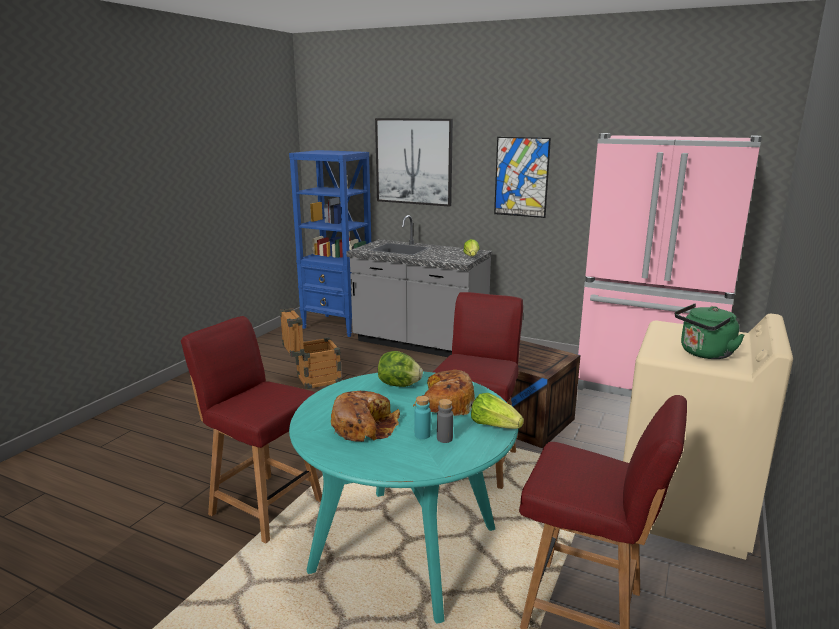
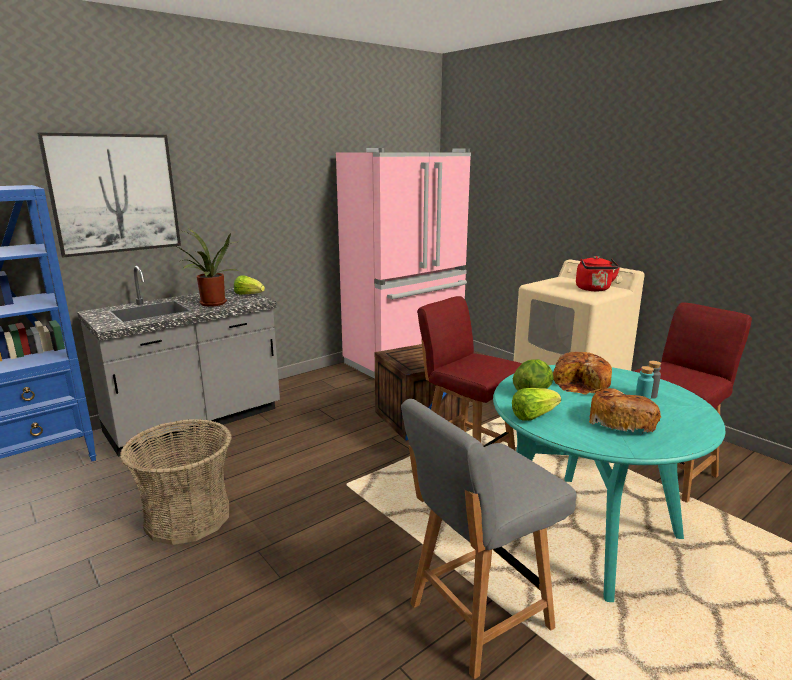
camera: 65 degrees left, 0 degrees up
red chair [181,316,322,543] -> grey chair [401,399,576,679]
crate [280,308,342,390] -> basket [120,419,232,545]
lettuce [471,393,524,429] -> lettuce moved to [512,388,561,421]
picture [494,137,551,218] -> none
green kettle [675,303,745,359] -> red kettle [576,256,620,291]
none -> potted plant [170,229,239,307]

